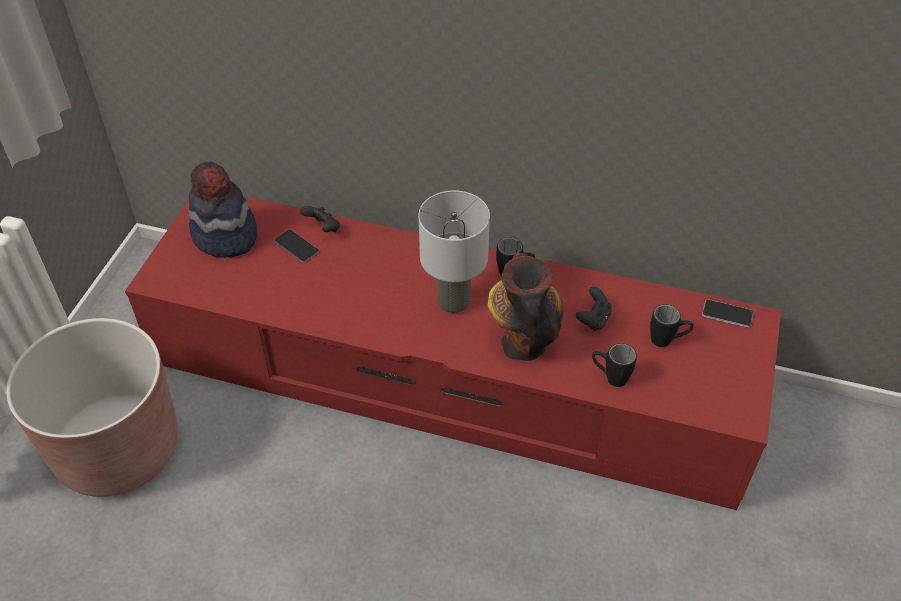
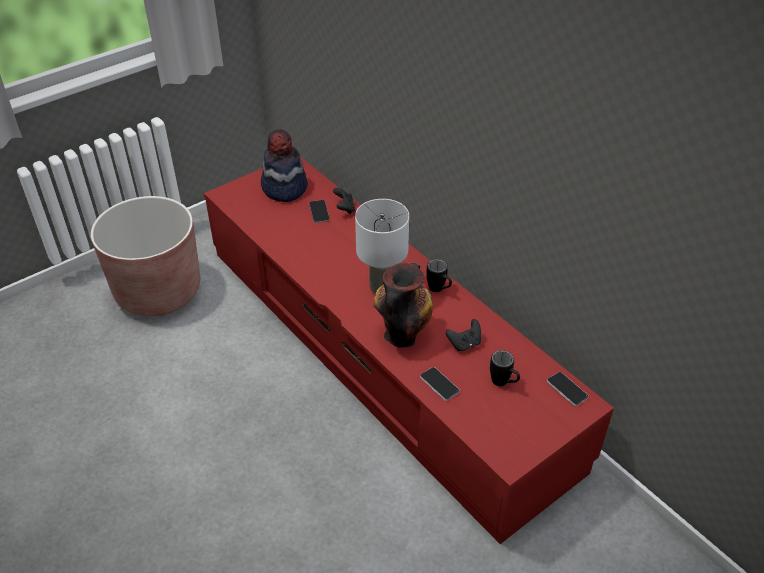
camera: 35 degrees right, 5 degrees down
black mug [592,343,637,387] -> phone [420,367,460,401]

